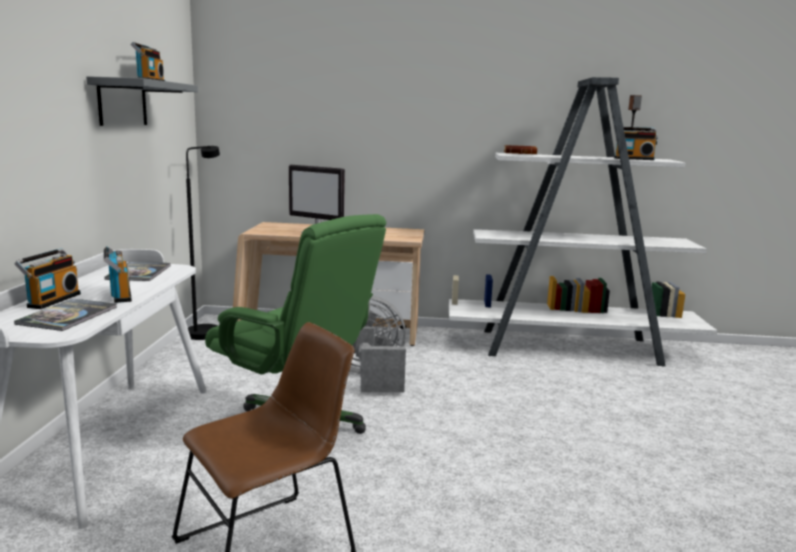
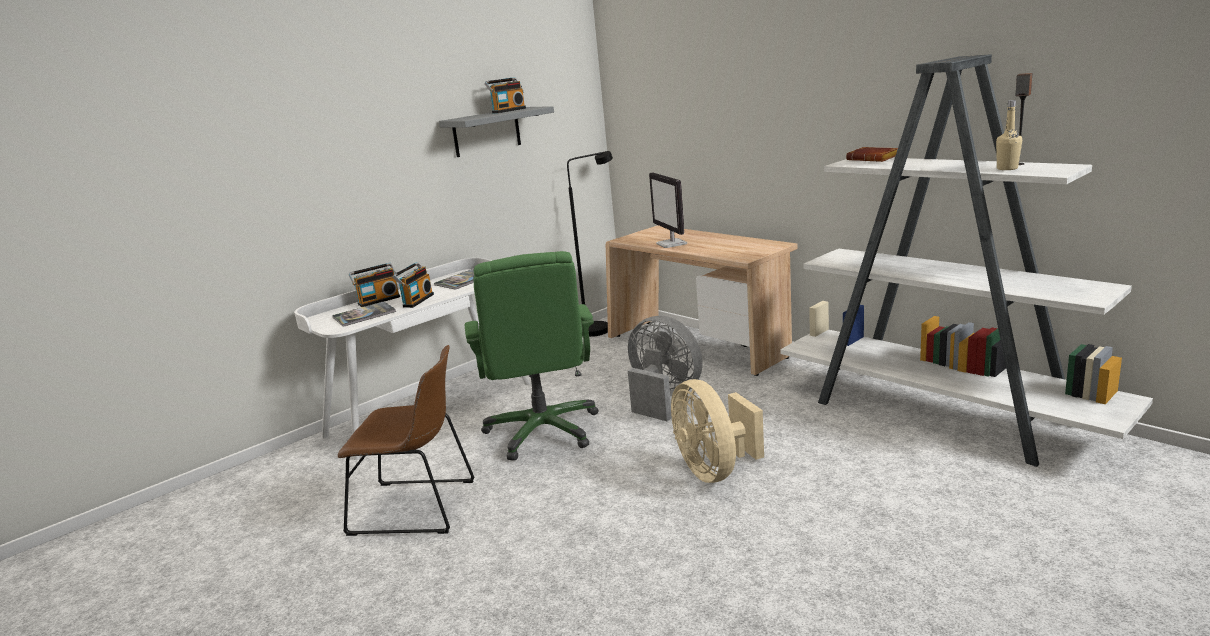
camera: 45 degrees right, 5 degrees up
radio [614,127,658,160] -> beige bottle [996,100,1022,170]
none -> beige fan [671,379,764,483]

